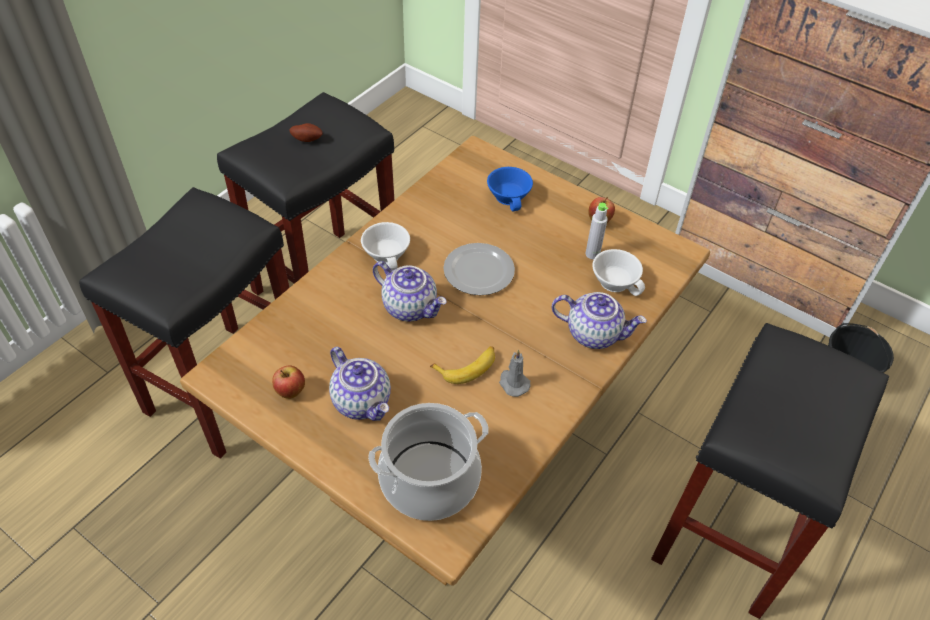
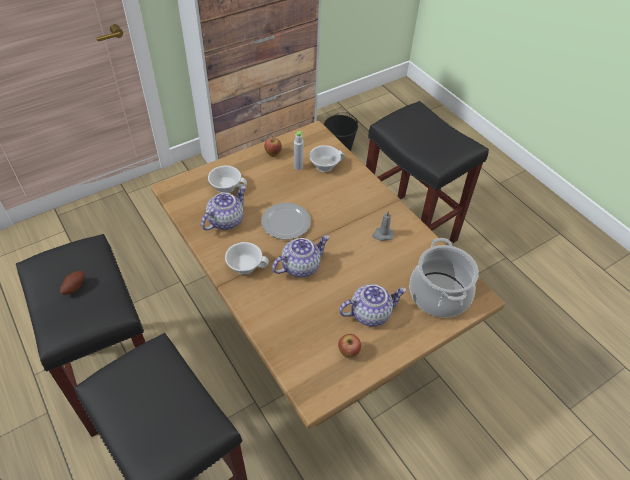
camera: 70 degrees left, 0 degrees up
banana [430,346,495,384] -> none
blue cup [487,167,533,211] -> white cup [208,165,247,193]
teapot [552,292,647,349] -> teapot moved to [201,186,246,230]

